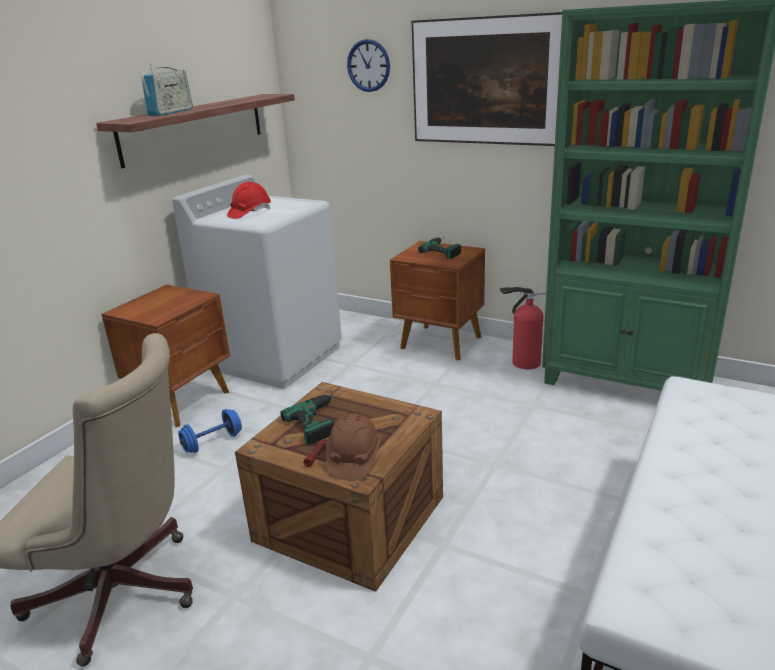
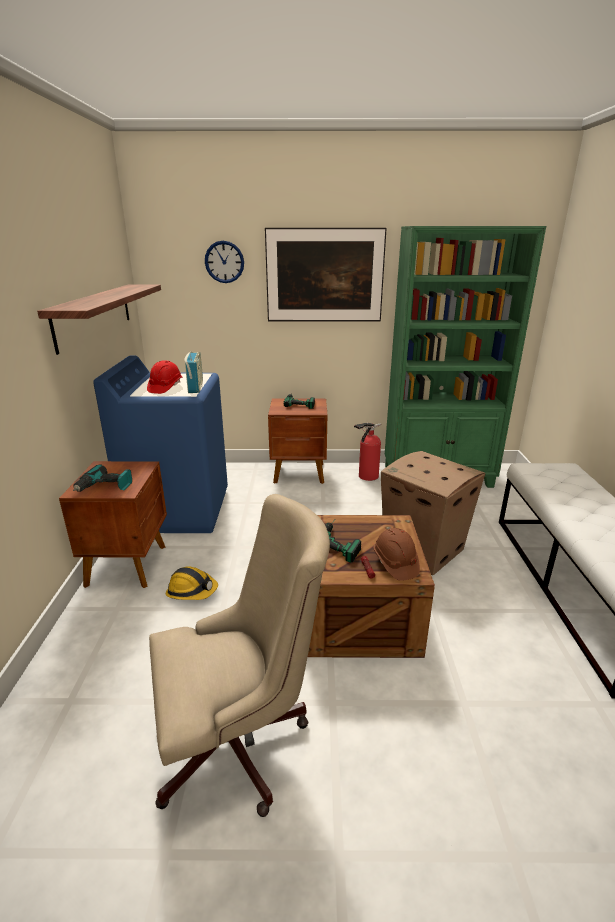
camera: 30 degrees left, 0 degrees up
radio [141,63,193,116] -> radio moved to [184,352,203,393]
white washing machine [172,175,342,389] -> blue washing machine [93,356,228,533]
blue dumbbell [178,409,242,453] -> hard hat [166,566,218,600]
none -> power drill [73,465,132,492]
none -> cardboard box [381,451,486,575]

